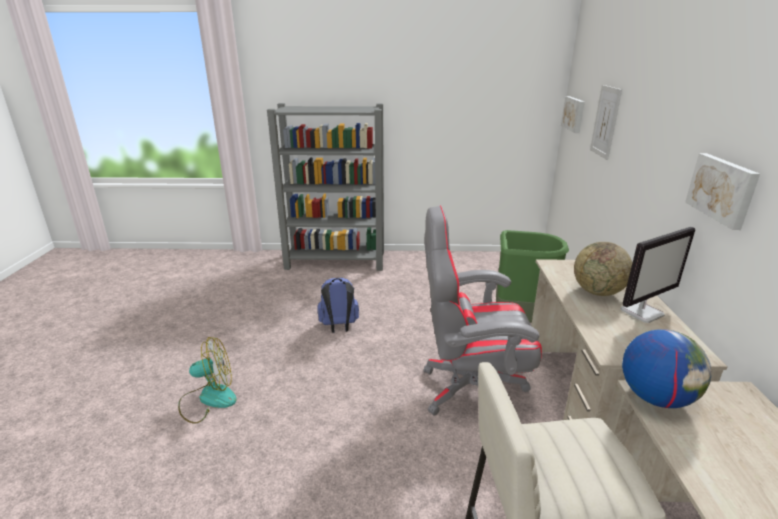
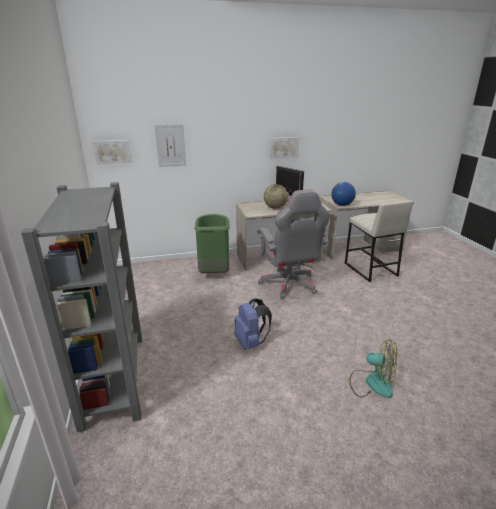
camera: 105 degrees left, 0 degrees up
fan [178,337,237,424] -> fan turned 150 degrees clockwise [349,339,397,398]

